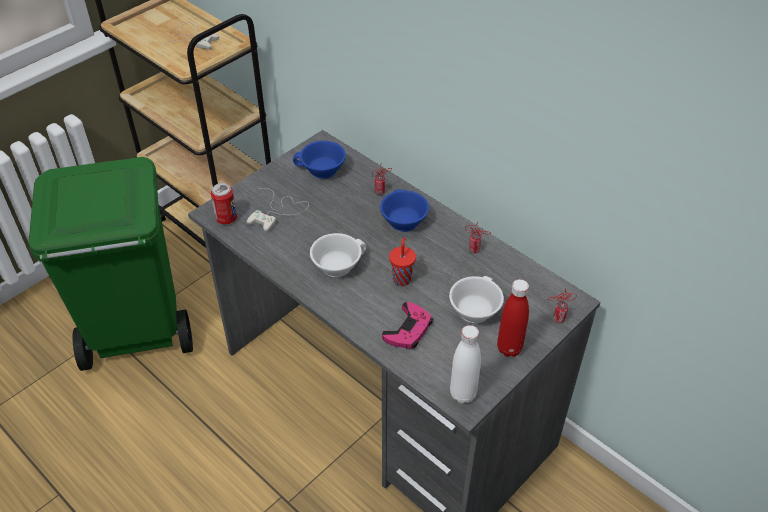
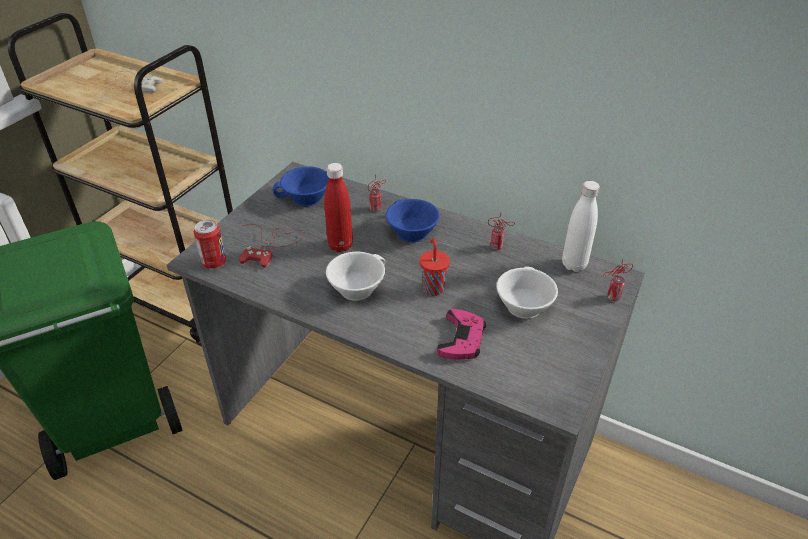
camera: 15 degrees left, 5 degrees down
white game controller [247,188,309,232] -> red game controller [239,224,304,268]
white bottle [450,325,481,403] -> white bottle moved to [562,181,600,272]
red bottle [497,279,529,357] -> red bottle moved to [324,163,353,252]

